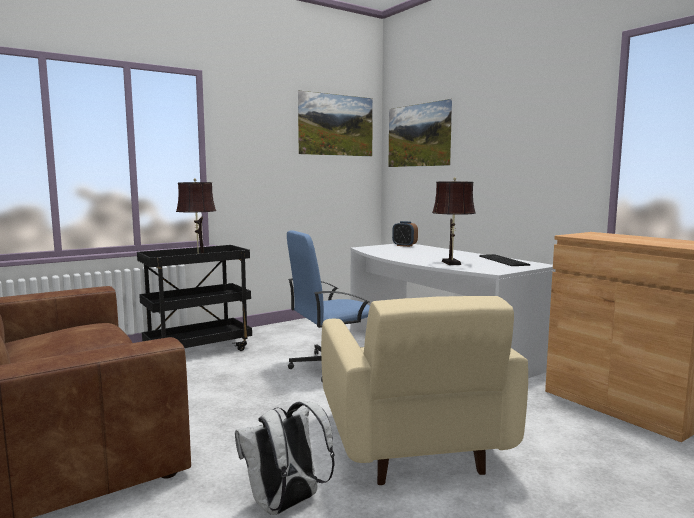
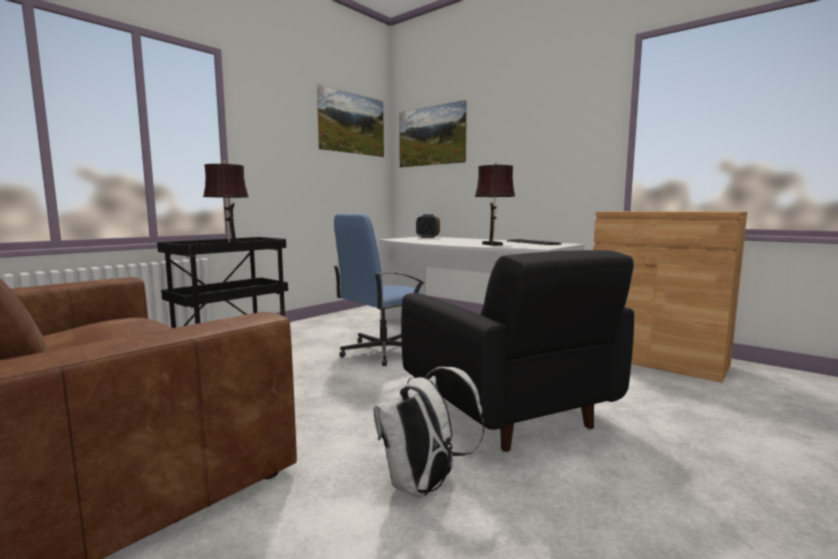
camera: 15 degrees left, 0 degrees up
beige armchair [321,296,528,485] -> black armchair [401,250,634,452]

